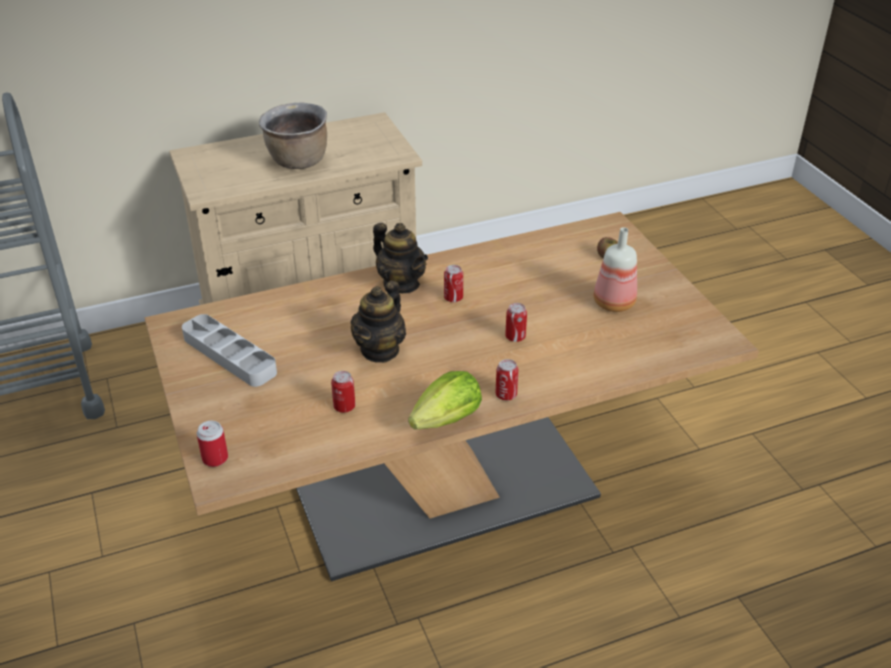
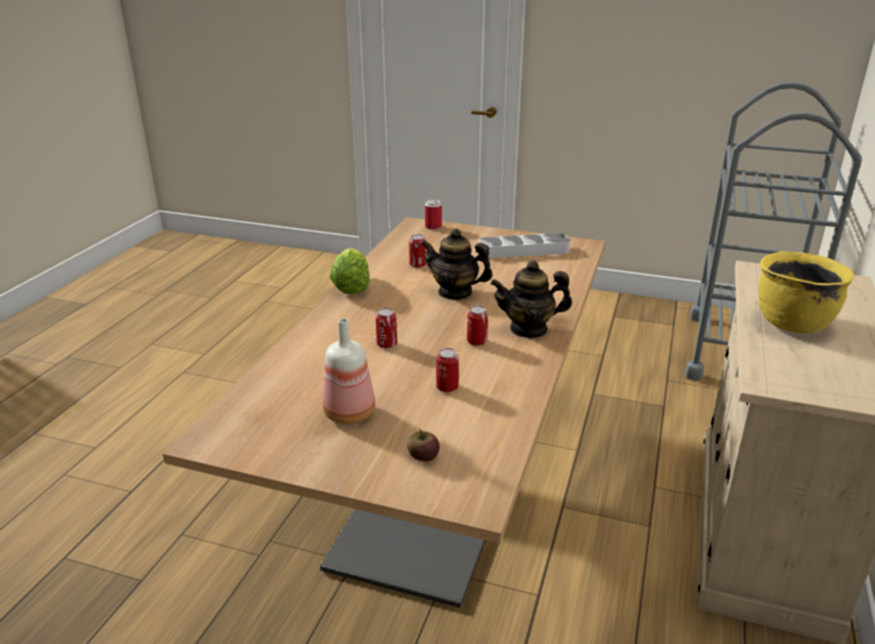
camera: 130 degrees right, 10 degrees down
brown cooking pot [259,102,327,169] -> yellow cooking pot [758,251,854,333]
teapot [351,281,406,363] -> teapot turned 45 degrees counterclockwise [421,228,493,300]
can [495,359,518,400] -> can moved to [436,348,459,392]

